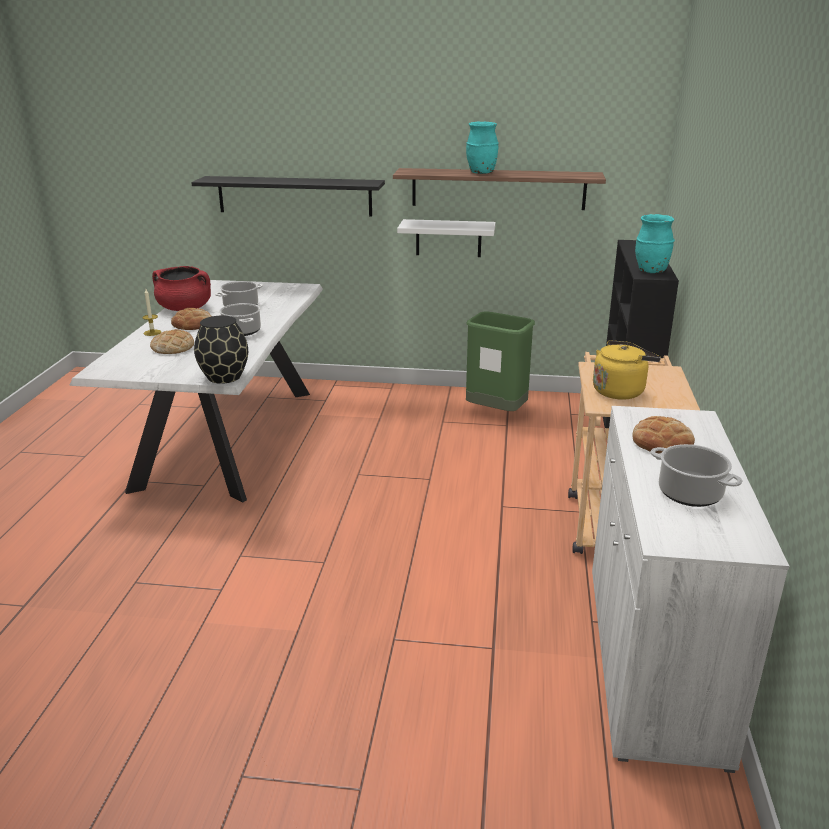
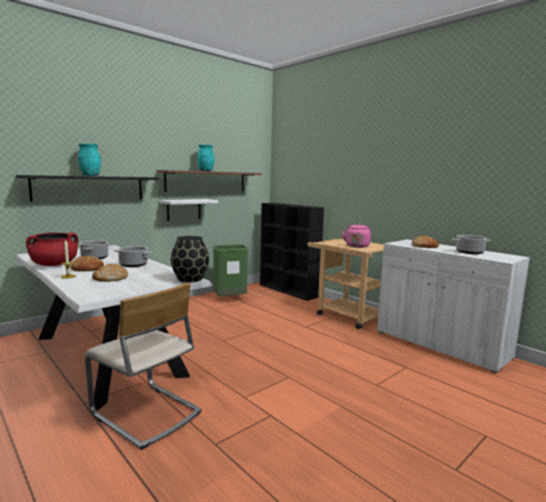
camera: 50 degrees left, 15 degrees down
yellow kettle [593,340,661,400] -> pink kettle [341,223,371,248]
turquoise vase [635,214,675,273] -> turquoise vase moved to [78,144,101,176]
none -> beige chair [84,283,202,450]

